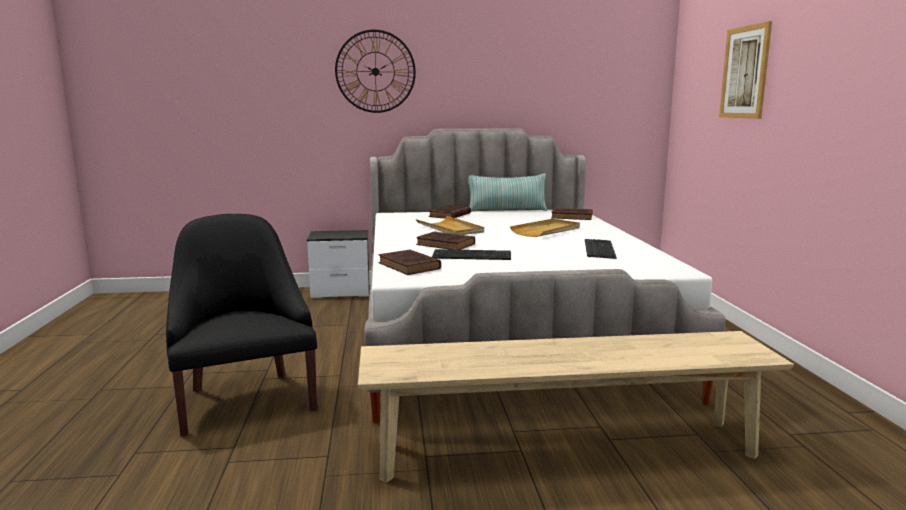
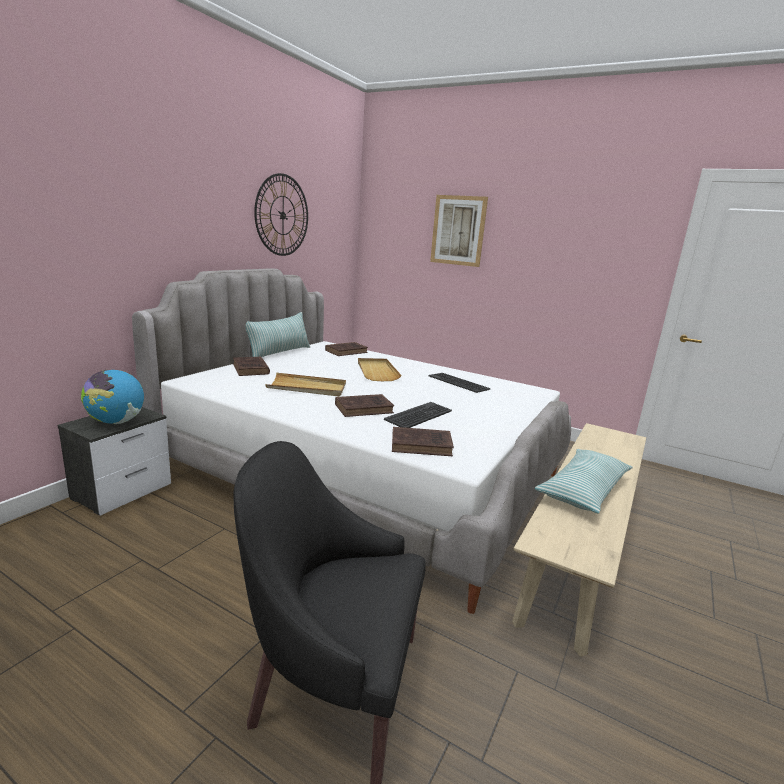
camera: 55 degrees left, 5 degrees up
wall clock [335,30,416,113] -> wall clock moved to [254,173,308,256]
none -> globe [81,370,144,424]
none -> pillow [535,449,633,514]

